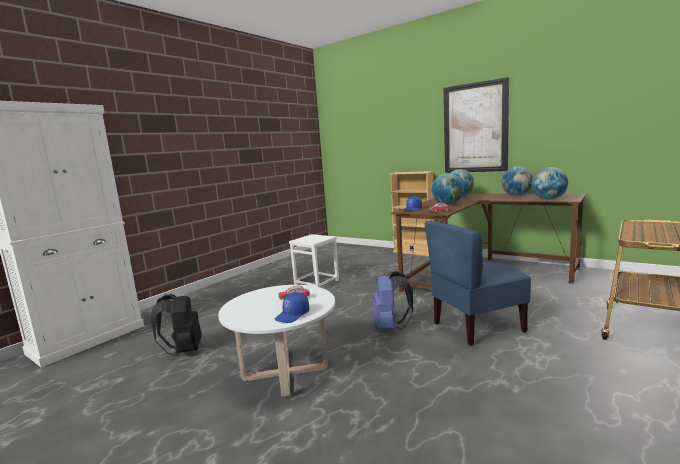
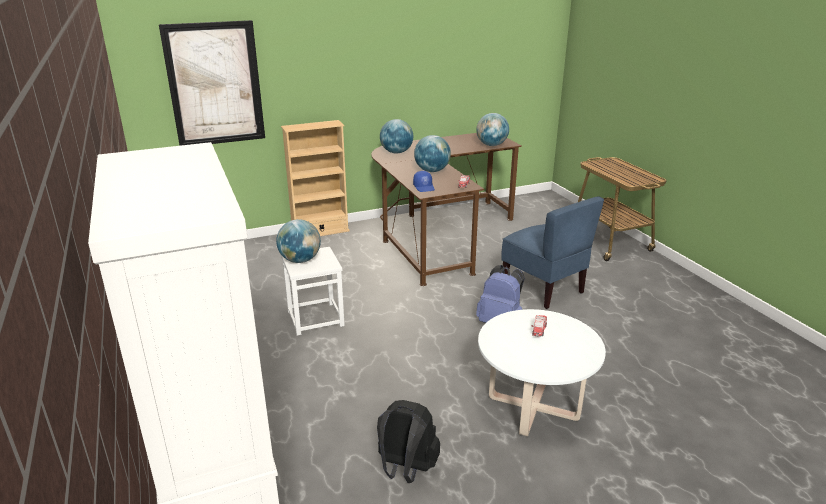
camera: 60 degrees left, 15 degrees up
blue cap [275,292,309,323] -> none
blue chair [425,221,531,346] -> blue chair turned 45 degrees counterclockwise [501,197,604,309]
picture [444,77,509,173] -> picture moved to [159,20,265,146]
globe [501,166,533,196] -> globe moved to [276,219,321,263]

